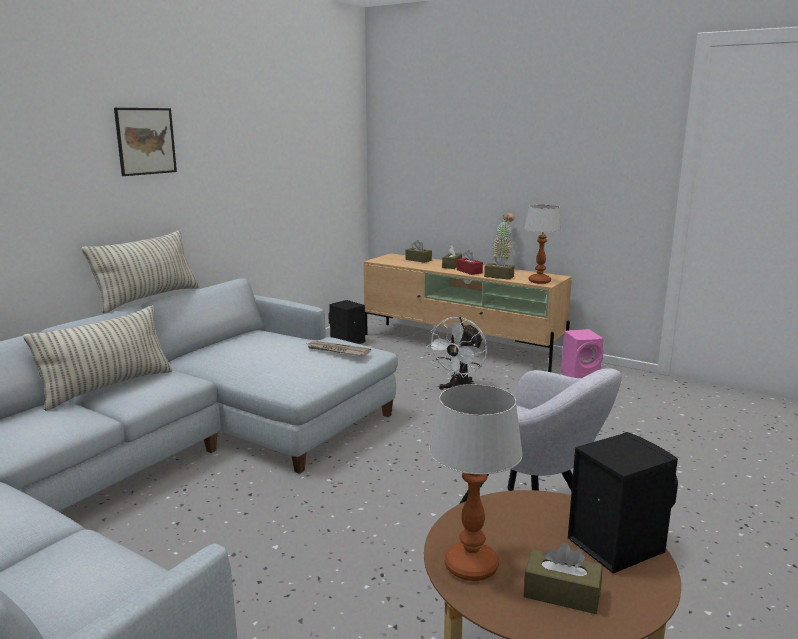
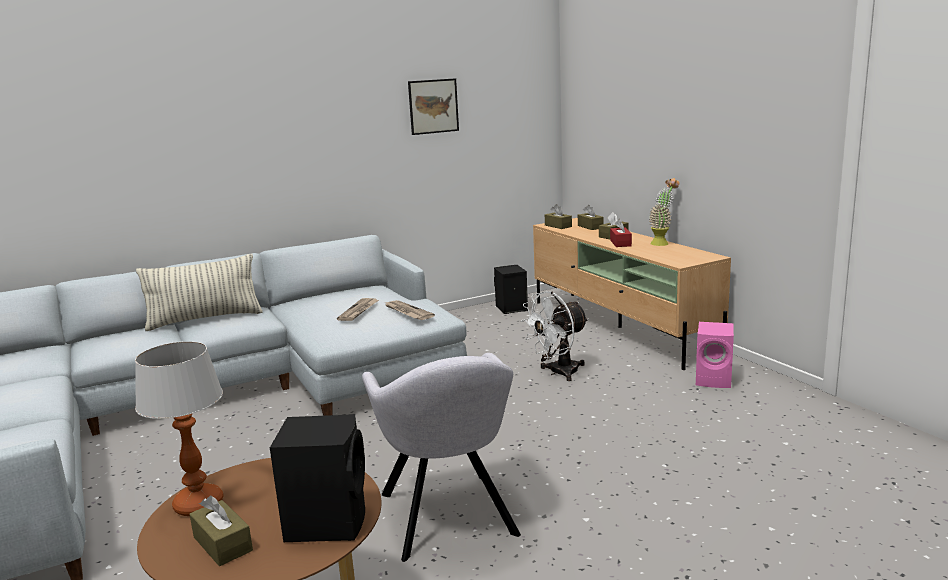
camera: 30 degrees right, 0 degrees up
pillow [82,230,200,313] -> none
picture [114,108,177,176] -> picture moved to [408,78,459,135]
brown tissue box [484,255,514,280] -> brown tissue box moved to [545,204,572,229]
table lamp [524,205,562,284] -> none
none -> newspaper [337,298,379,321]

